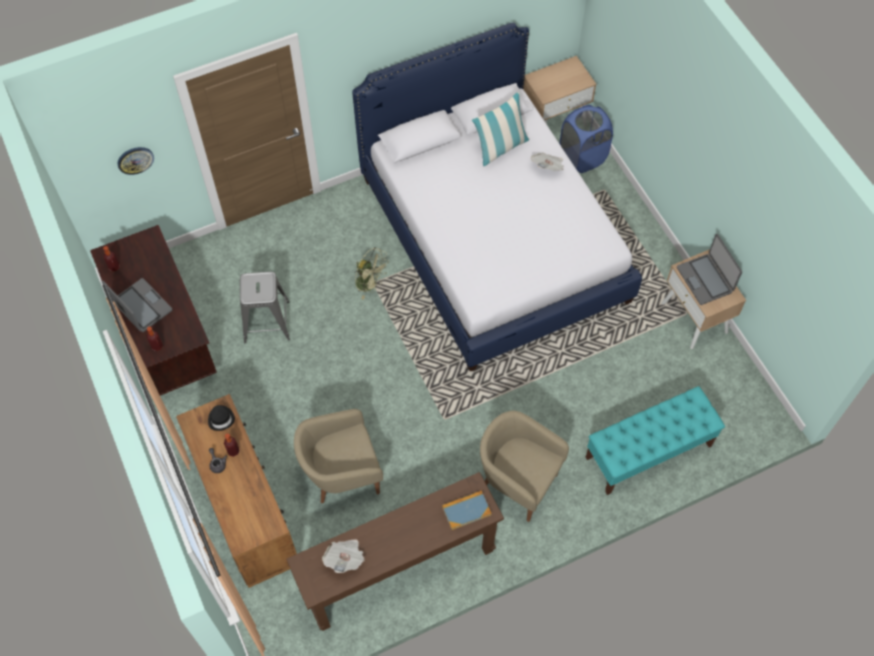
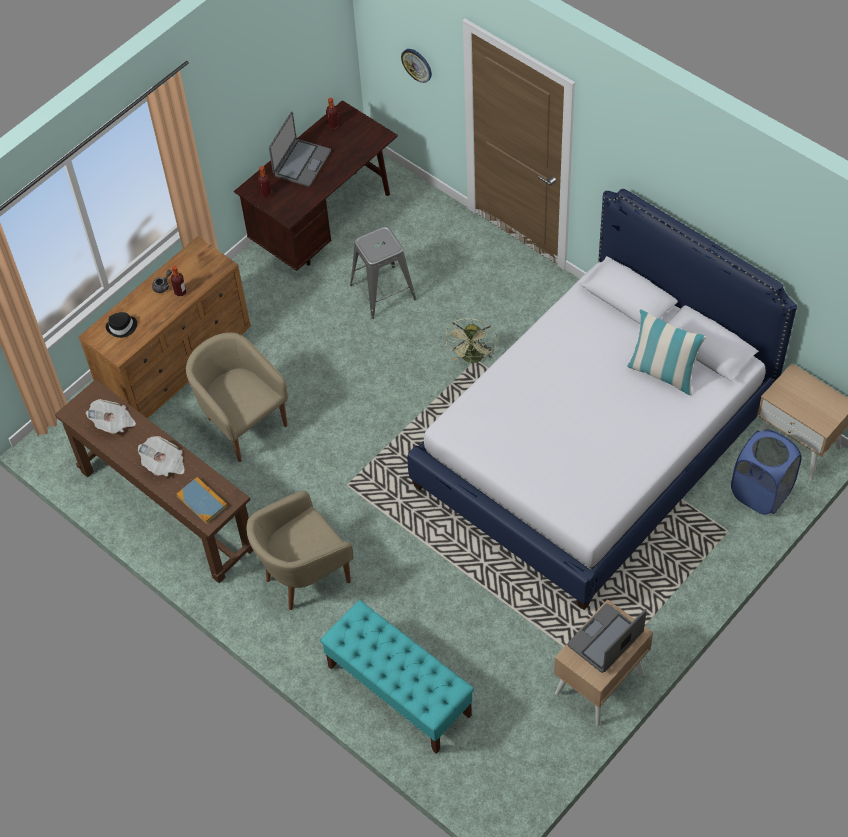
camera: 70 degrees right, 5 degrees down
black hat [208,405,235,431] -> black hat moved to [106,312,137,338]
beige armchair [480,411,569,522] -> beige armchair turned 135 degrees counterclockwise [247,491,353,610]
newspaper [531,152,564,171] -> newspaper moved to [138,436,184,476]

